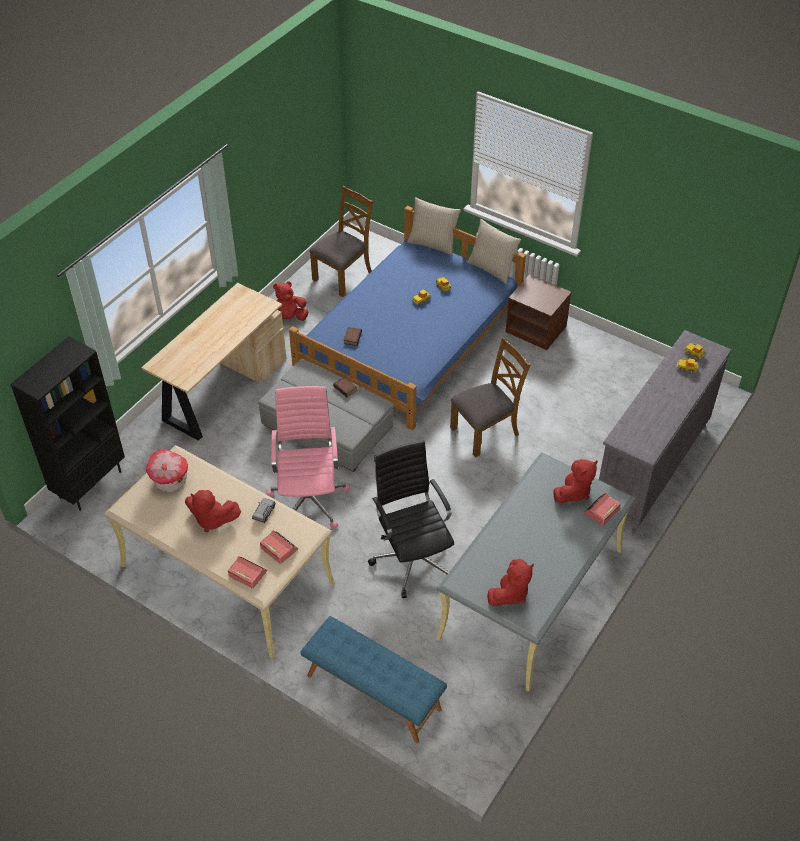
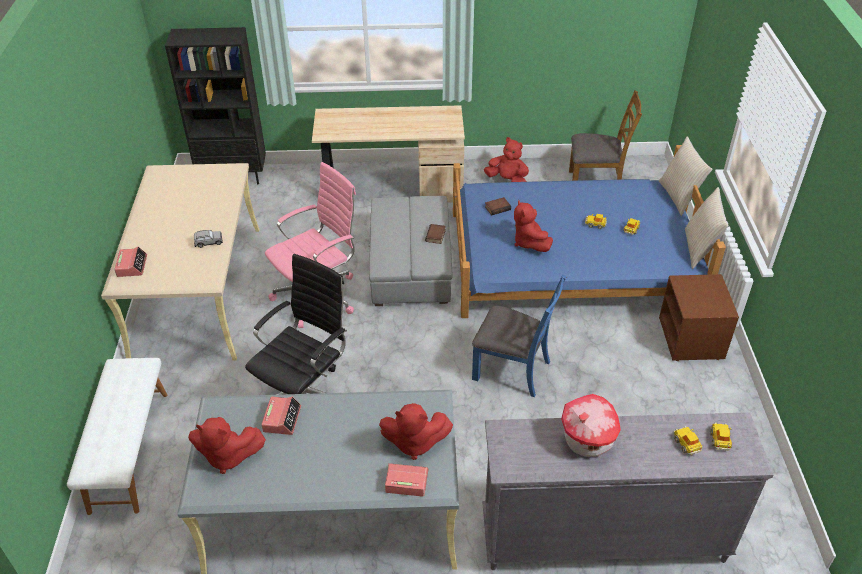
camera: 55 degrees right, 5 degrees down
toy house [145,450,188,492] -> toy house moved to [561,394,621,457]
red plush toy [185,490,241,532] -> red plush toy moved to [514,200,553,252]
alarm clock [260,530,298,564] -> alarm clock moved to [261,396,301,435]
blue bench [300,616,447,743] -> white bench [67,358,167,515]
brown chair [450,338,530,457] -> blue chair [472,275,566,397]

